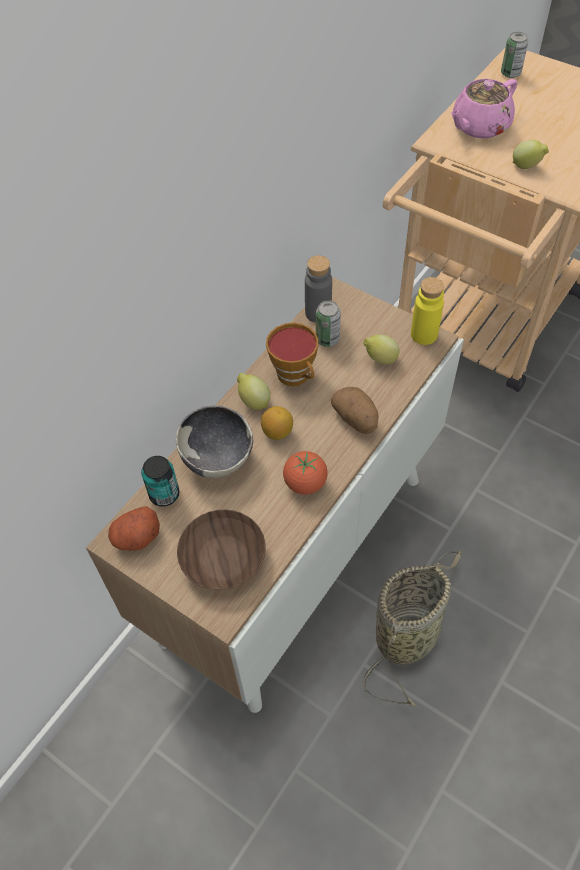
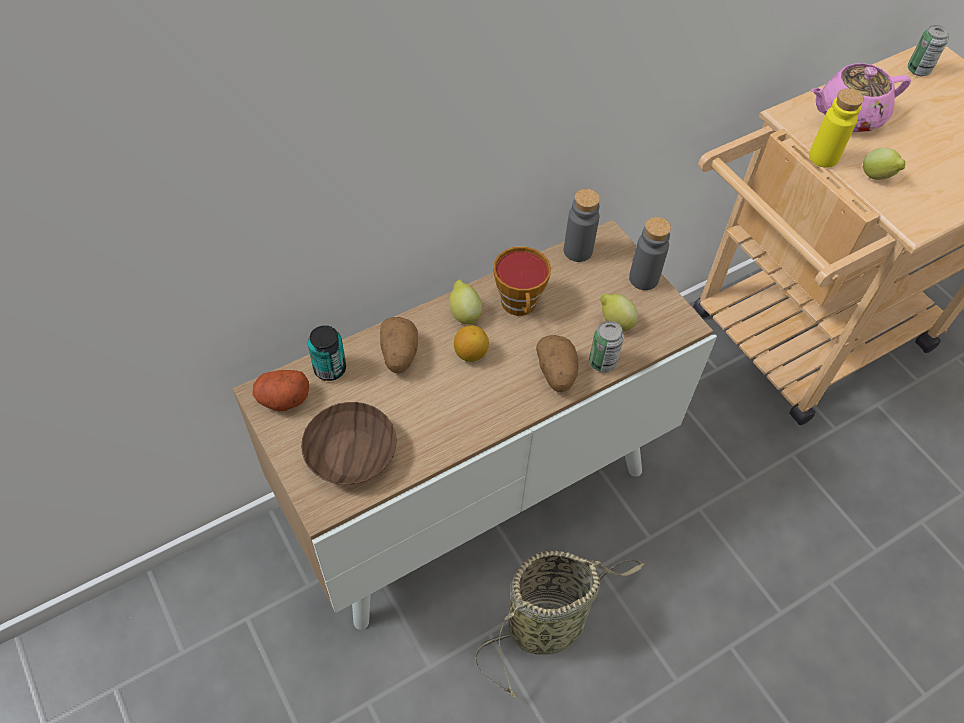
camera: 20 degrees right, 0 degrees up
bowl [176,405,253,478] -> potato [380,317,418,374]
tomato [283,451,328,495] -> none
can [316,300,341,347] -> can moved to [589,321,624,372]
yellow bottle [411,277,444,345] -> yellow bottle moved to [809,88,864,168]
none -> grey bottle [629,217,671,290]

